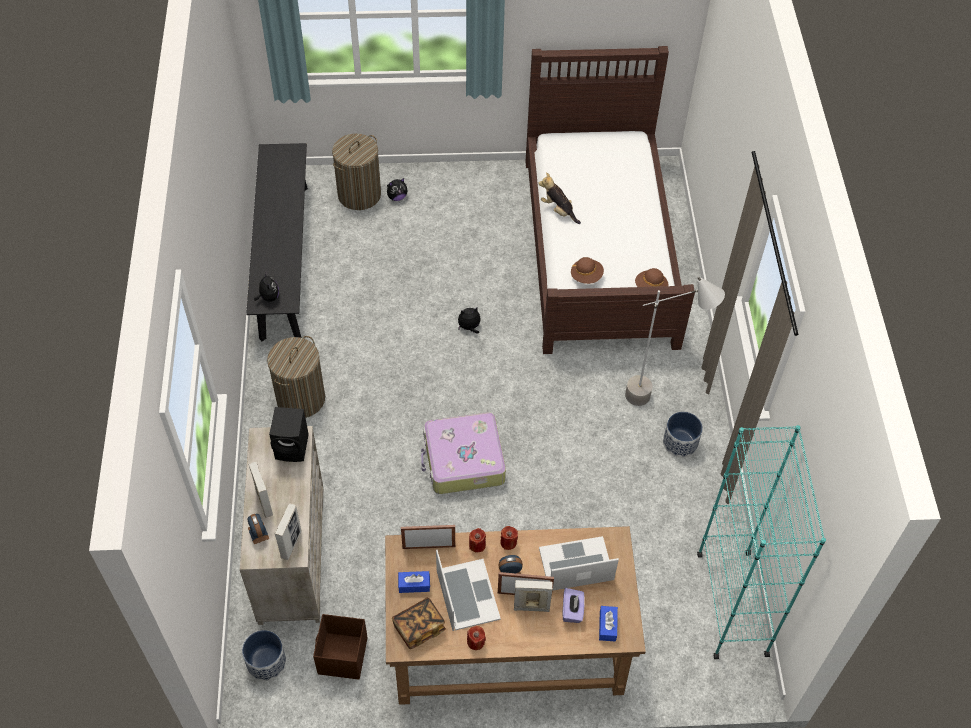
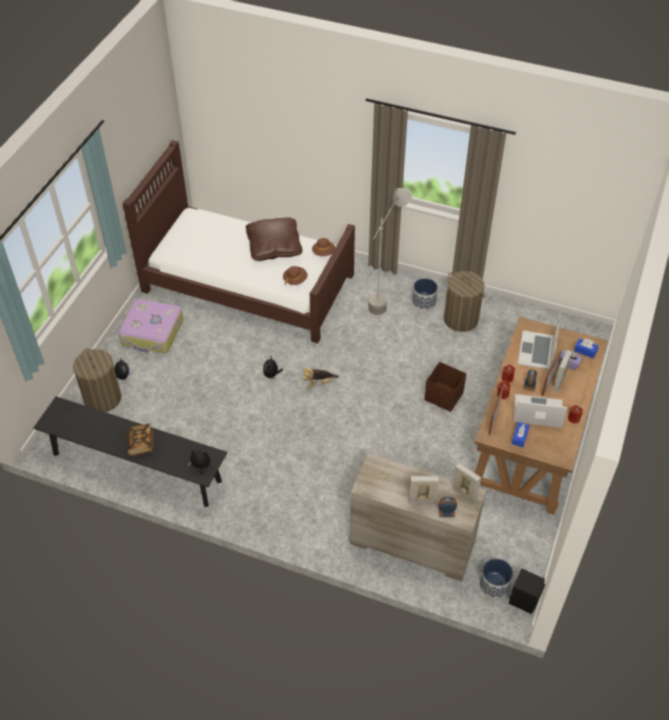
camera: 65 degrees left, 5 degrees down
laundry basket [267,336,325,418] -> laundry basket moved to [444,271,485,332]
black speaker [269,407,309,462] -> black speaker moved to [508,569,545,614]
brown storage box [313,614,367,680] -> brown storage box moved to [424,362,466,412]
book [392,597,446,649] -> book moved to [127,424,153,456]
suitcase [421,412,506,494] -> suitcase moved to [118,299,183,353]
plush toy [538,172,581,224] -> plush toy moved to [302,368,339,389]
turquoise bookcase [697,425,826,659] -> none
none -> brown pillow [246,218,302,261]

